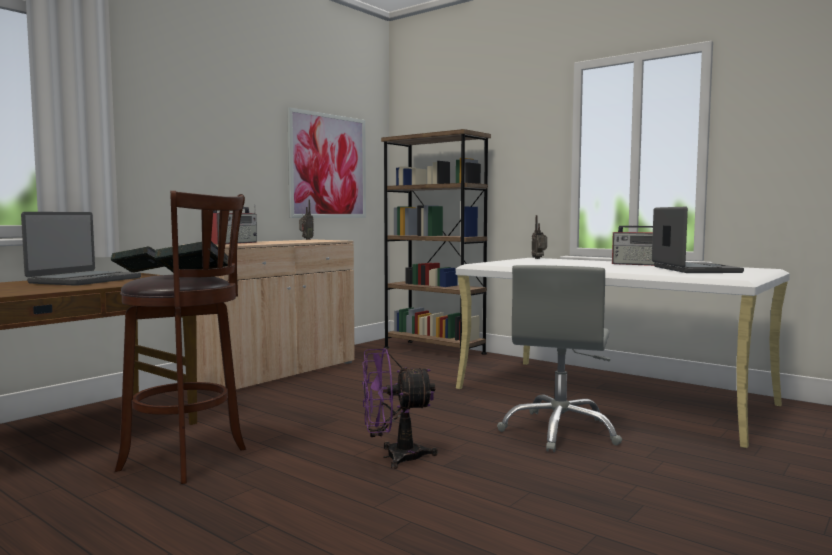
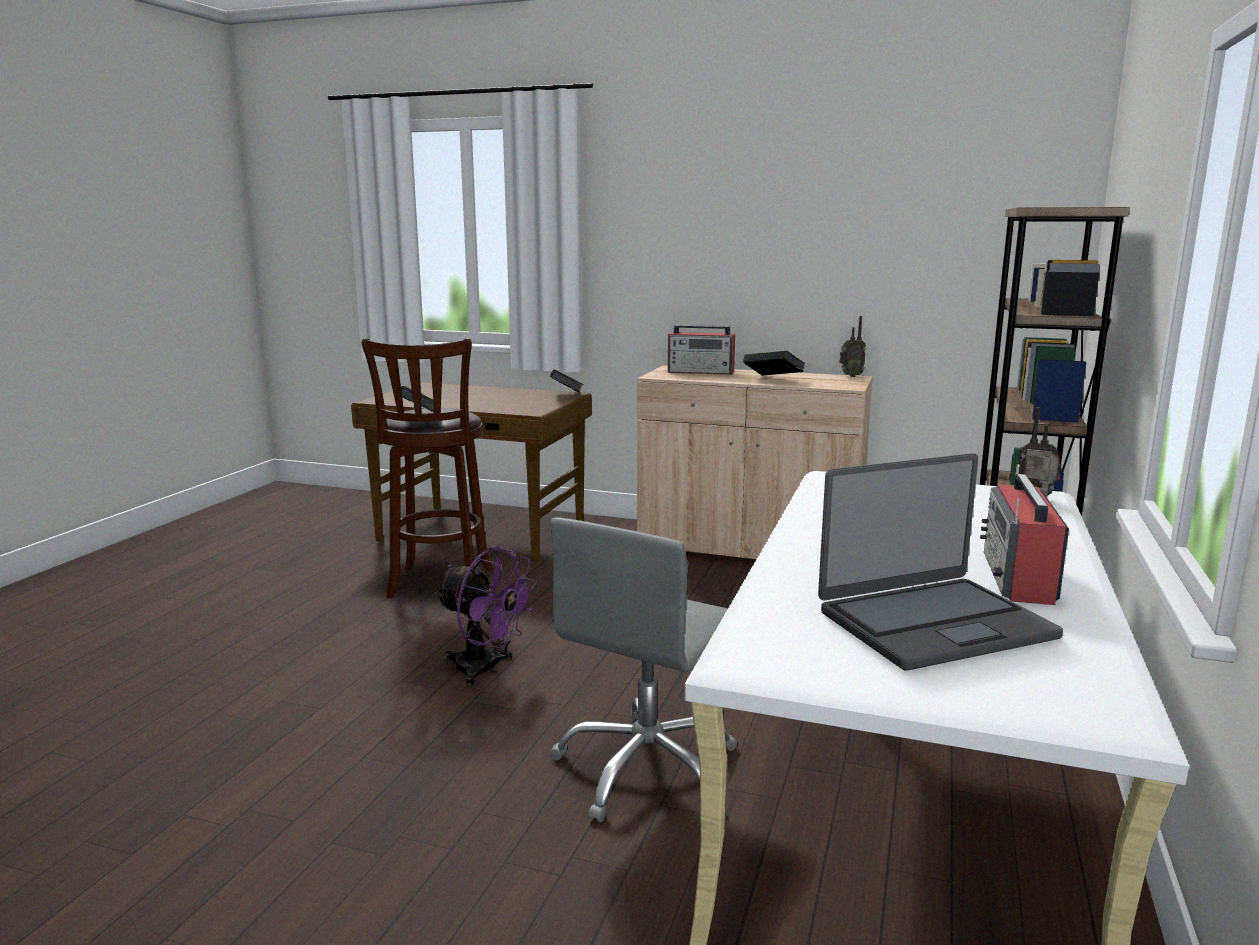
camera: 70 degrees right, 10 degrees up
laptop [21,212,141,286] -> none
picture [287,107,366,218] -> none
purple fan [362,348,438,469] -> purple fan turned 150 degrees clockwise [434,547,537,686]
grey office chair [497,265,622,452] -> grey office chair turned 60 degrees counterclockwise [550,517,737,823]
none -> book [743,350,805,376]

